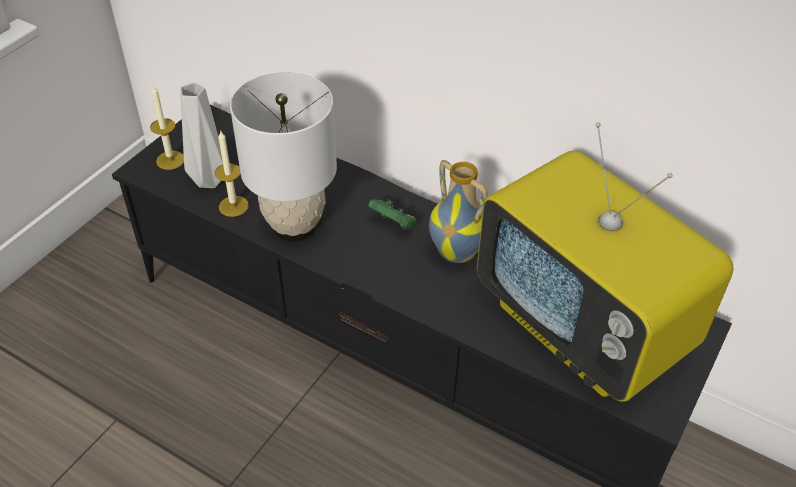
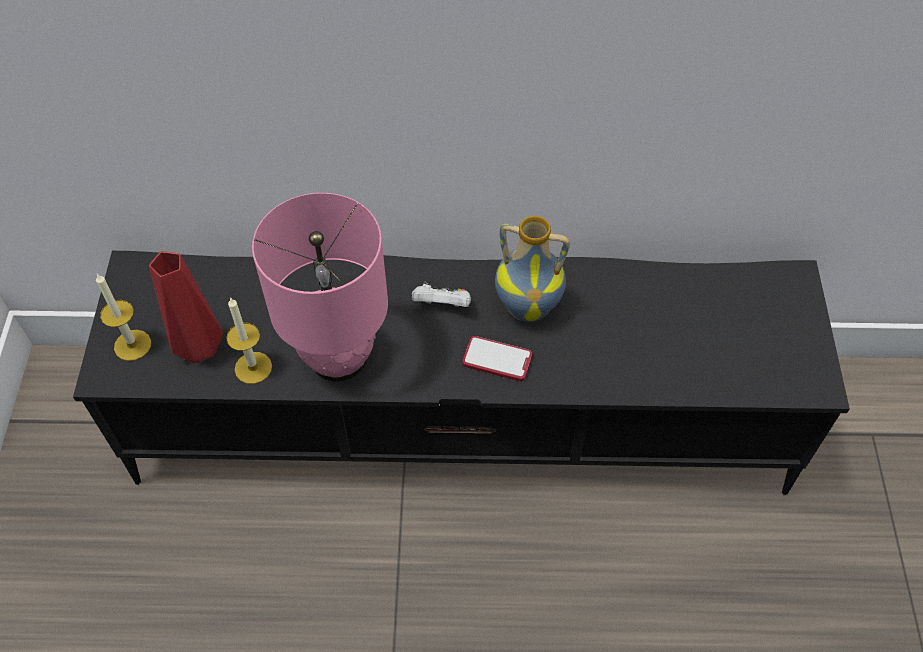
camera: 30 degrees left, 10 degrees up
grey vase [180,82,223,188] -> red vase [149,251,223,363]
white table lamp [230,72,337,241] -> pink table lamp [252,193,388,382]
green game controller [368,199,416,230] -> white game controller [412,281,471,307]
television [477,122,733,402] -> none
none -> phone [462,336,532,382]

